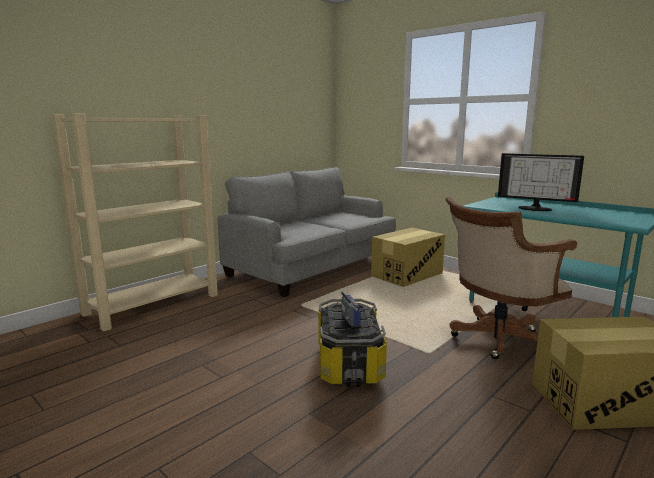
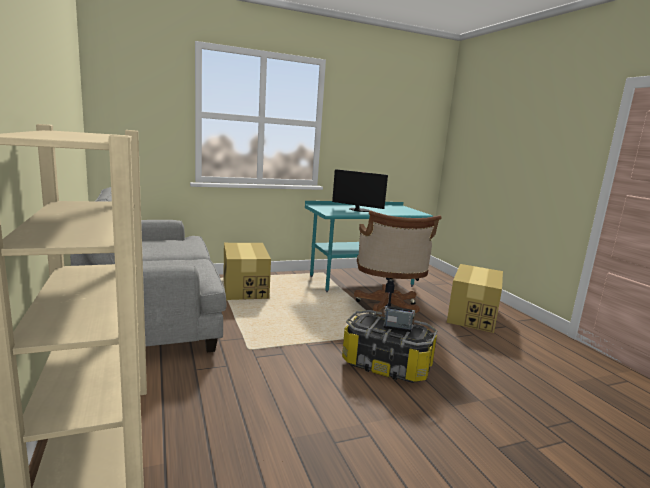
camera: 65 degrees left, 0 degrees up
monitor [498,153,584,211] -> monitor turned 120 degrees counterclockwise [332,169,388,212]

